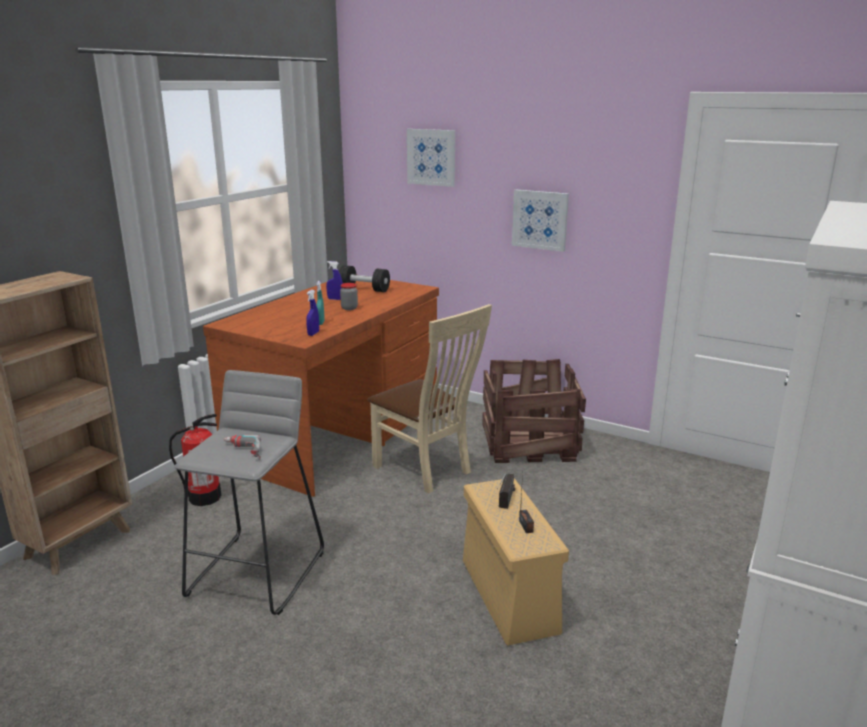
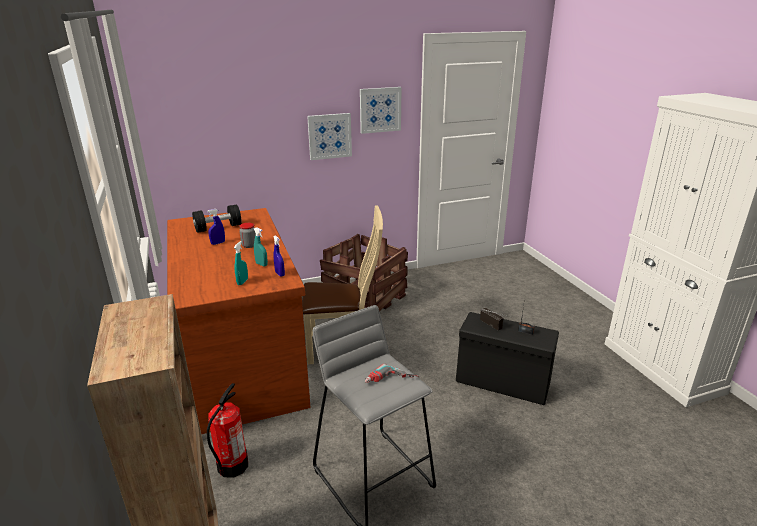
camera: 50 degrees left, 5 degrees up
picture [407,129,455,187] -> picture moved to [360,87,402,134]
beige storage box [463,478,569,646] -> black storage box [456,312,559,405]
none -> turquoise spray bottle [234,241,248,285]

